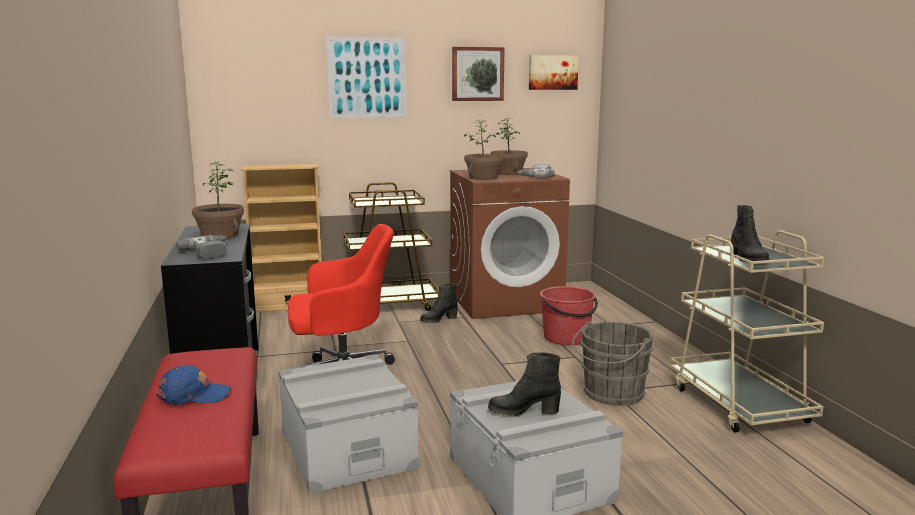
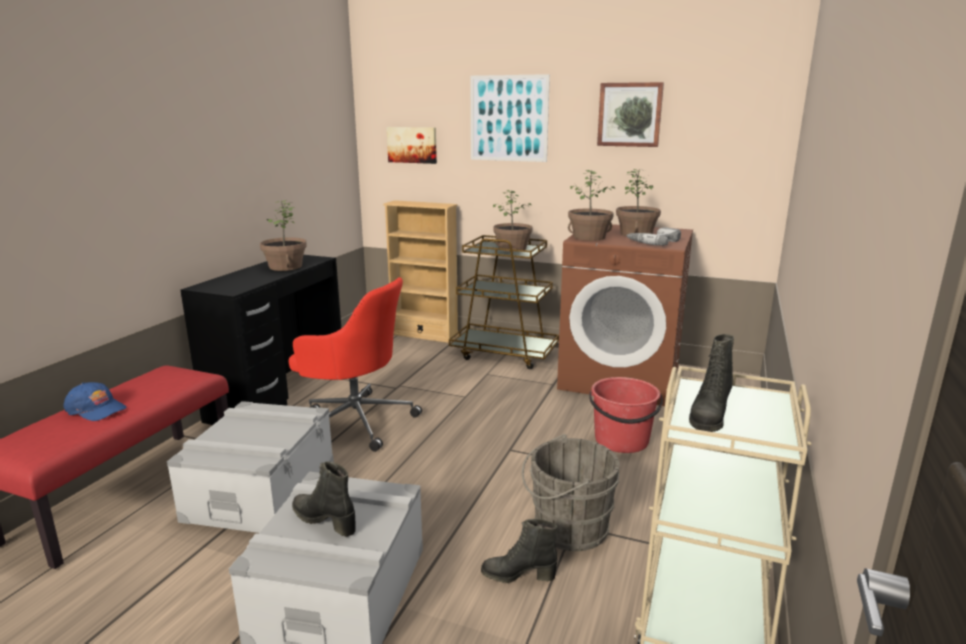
camera: 35 degrees right, 5 degrees up
power drill [176,235,227,259] -> none
black boot [420,284,458,323] -> black boot moved to [481,519,557,583]
picture [529,55,579,90] -> picture moved to [387,127,437,164]
none -> potted plant [493,190,532,252]

